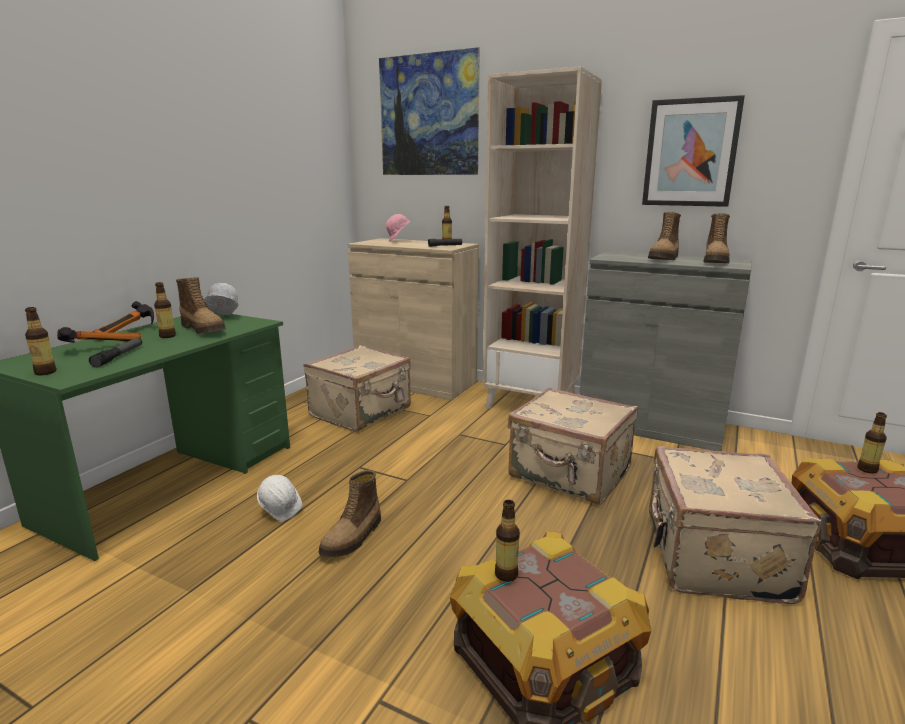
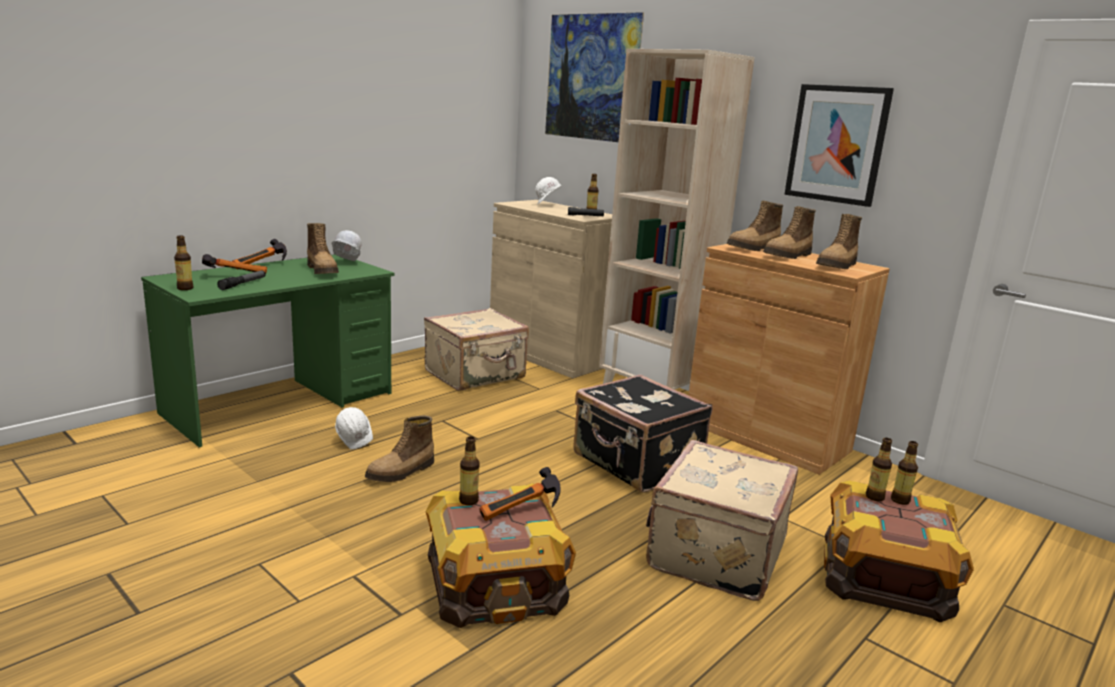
camera: 15 degrees right, 0 degrees up
bottle [154,282,176,338] -> bottle moved to [866,438,892,501]
pink hard hat [386,214,410,242] -> white hard hat [535,177,562,205]
beige suitcase [508,387,638,505] -> black suitcase [573,374,713,493]
grey cabinet [579,251,752,451] -> brown cabinet [688,244,890,475]
none -> hammer [479,467,561,521]
none -> boot [726,201,783,251]

